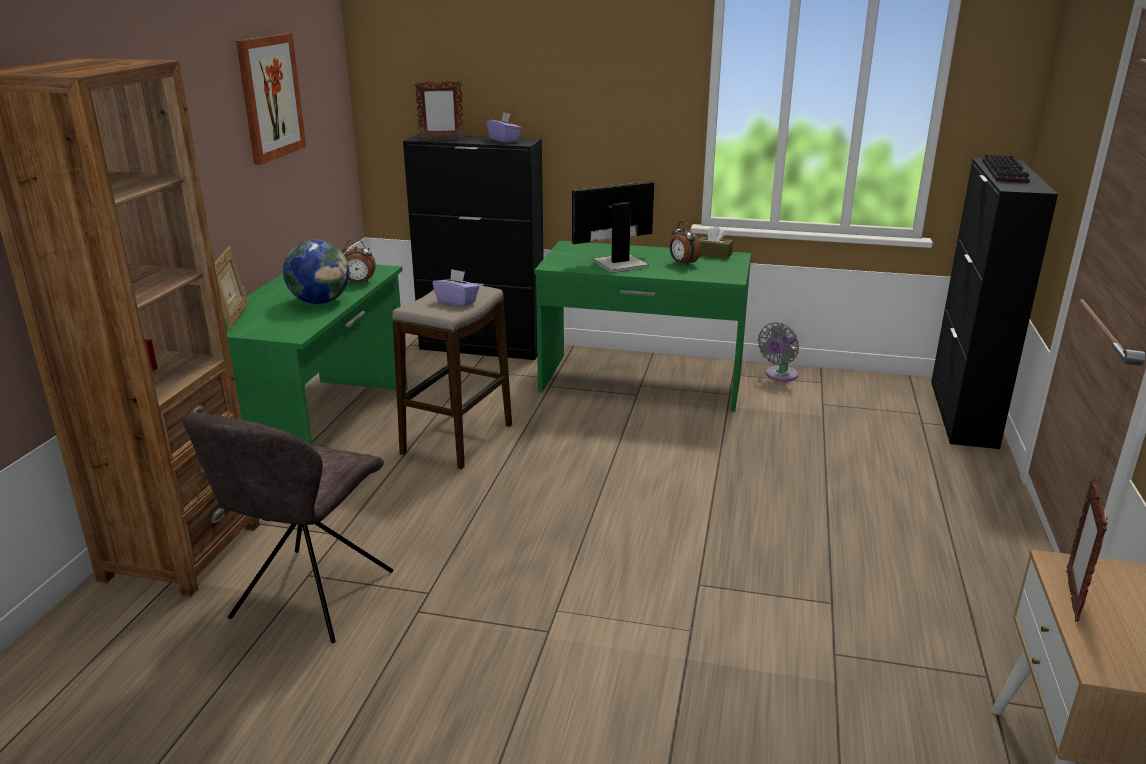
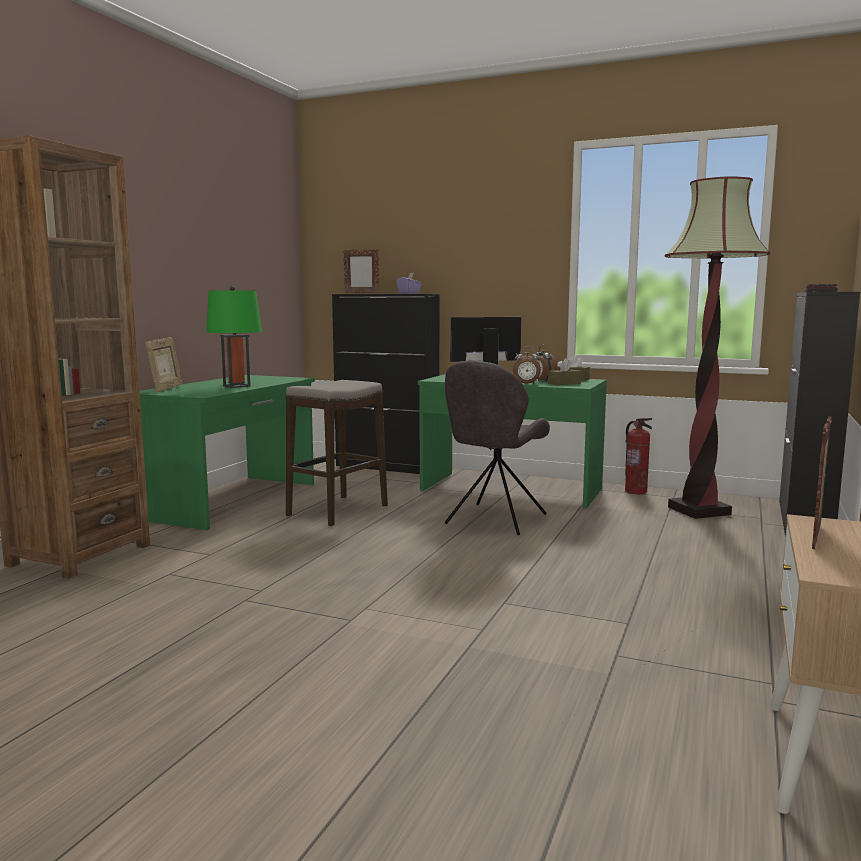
camera: 10 degrees right, 15 degrees down
grey chair [183,413,393,643] -> grey chair moved to [445,360,550,535]
picture [236,34,306,165] -> none
globe [283,240,350,304] -> green table lamp [206,286,262,388]
alarm clock [341,239,376,284] -> alarm clock moved to [513,346,541,384]
purple tissue box [432,269,479,307] -> none
grey fan [758,322,799,381] -> fire extinguisher [625,418,652,494]
none -> brown tissue box [548,358,581,385]
none -> floor lamp [665,176,771,519]

